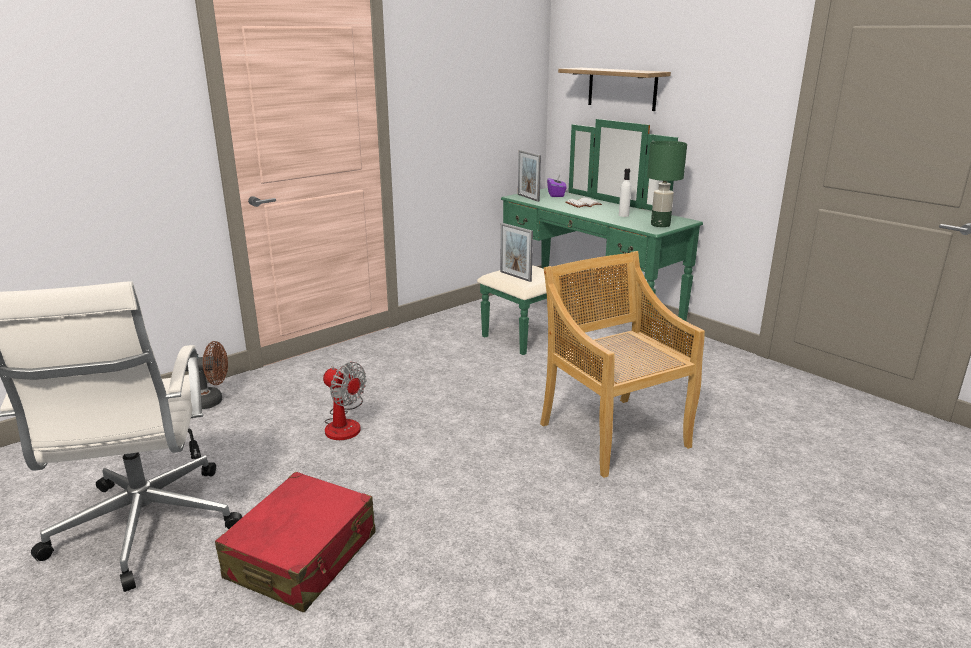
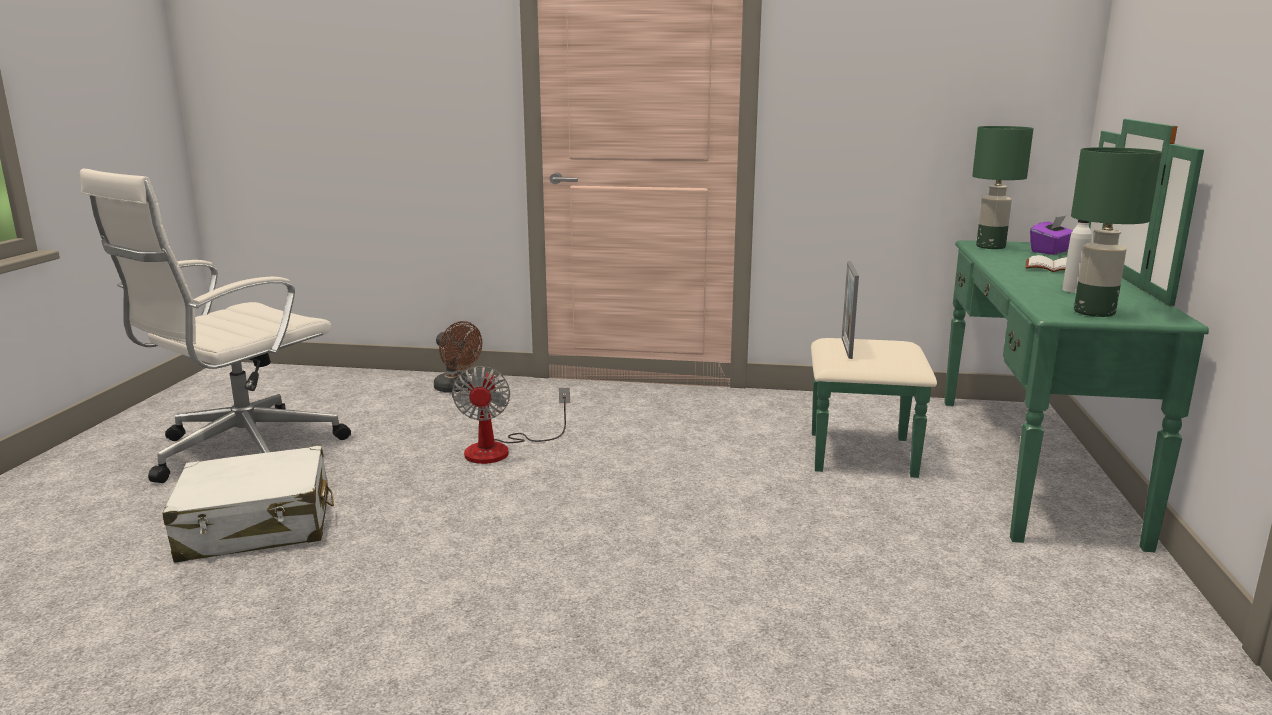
camera: 50 degrees right, 5 degrees down
red suitcase [215,472,376,612] -> white suitcase [163,446,334,563]
picture frame [518,150,541,202] -> green table lamp [972,126,1034,249]
beige chair [540,251,705,478] -> none
shelf [558,68,671,111] -> none

